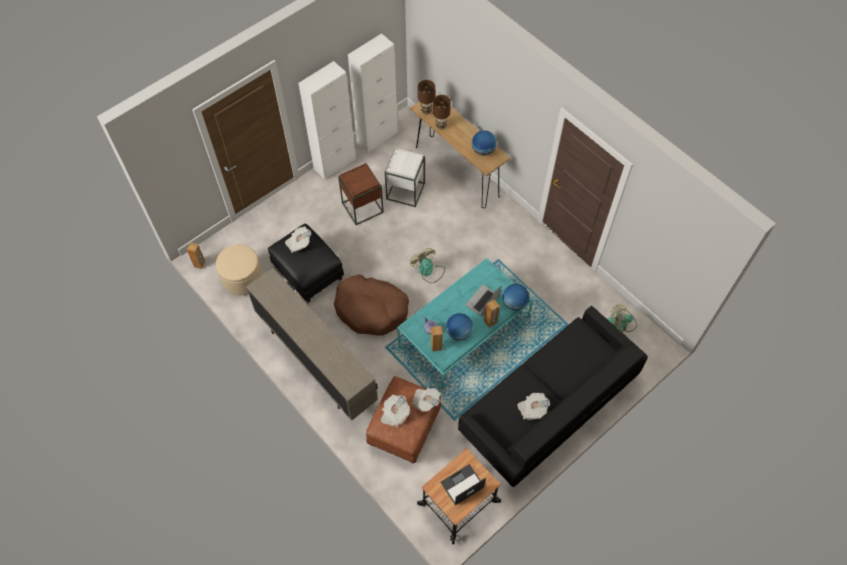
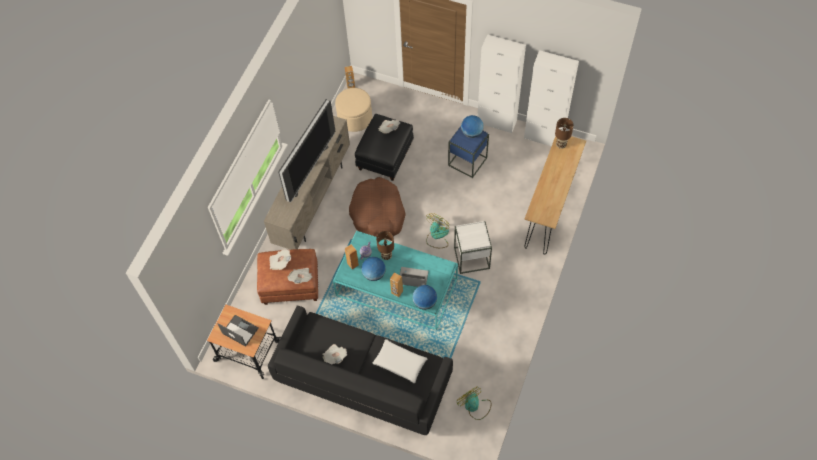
camera: 65 degrees right, 0 degrees up
brown side table [338,163,384,225] -> blue side table [448,126,489,178]
white side table [385,148,425,207] -> white side table moved to [454,221,492,274]
brown table lamp [433,95,451,130] -> brown table lamp moved to [376,231,394,260]
globe [472,130,497,156] -> globe moved to [461,115,484,138]
none -> television [278,99,335,203]
none -> white pillow [373,339,427,383]

